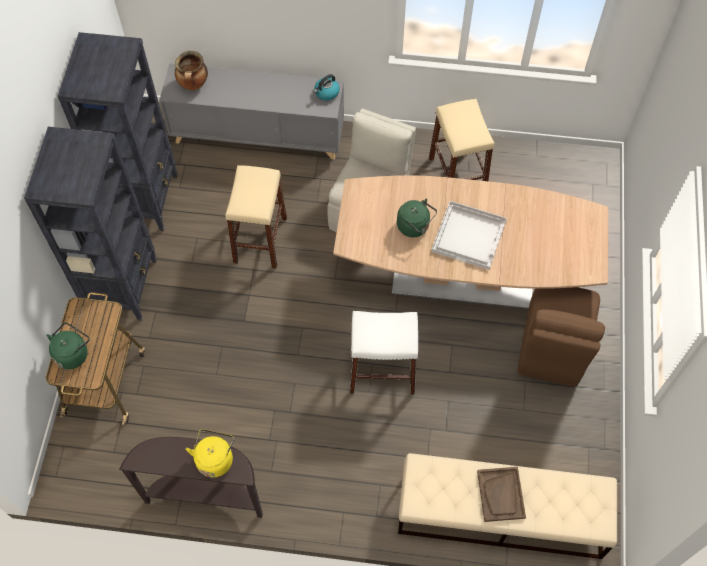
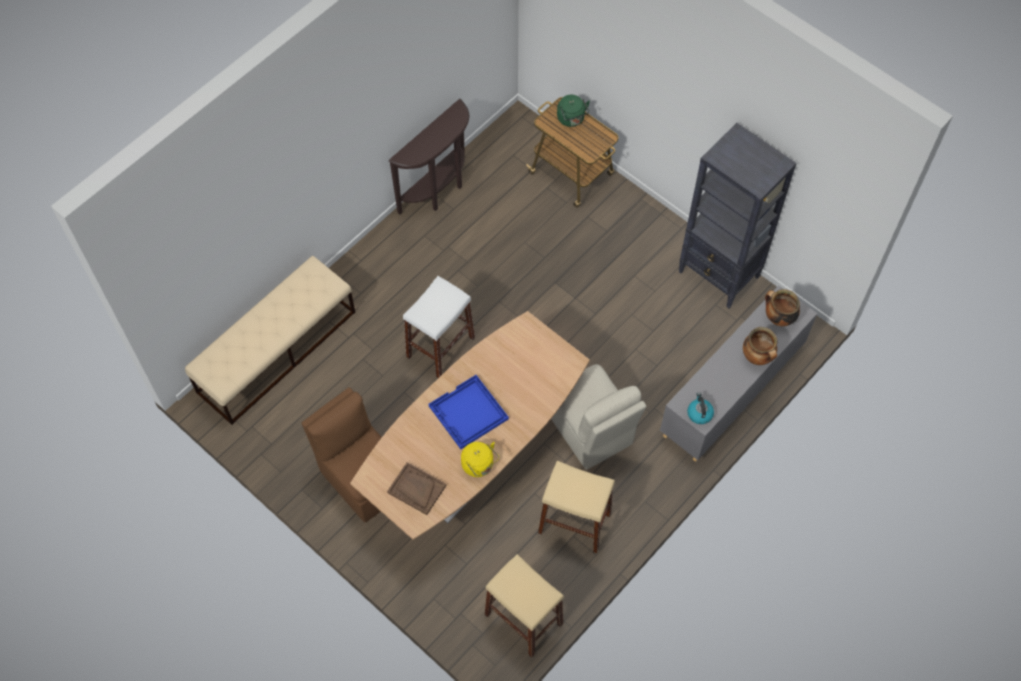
camera: 125 degrees right, 0 degrees up
black bookcase [24,127,157,321] -> none
yellow kettle [186,429,234,478] -> yellow kettle moved to [461,442,499,477]
beige stool [225,165,287,269] -> beige stool moved to [485,554,564,658]
green kettle [397,199,437,237] -> none
white tray [431,201,507,270] -> blue tray [429,375,509,449]
brown tray [477,467,526,522] -> brown tray moved to [387,462,446,515]
none -> cooking pot [743,327,777,365]

